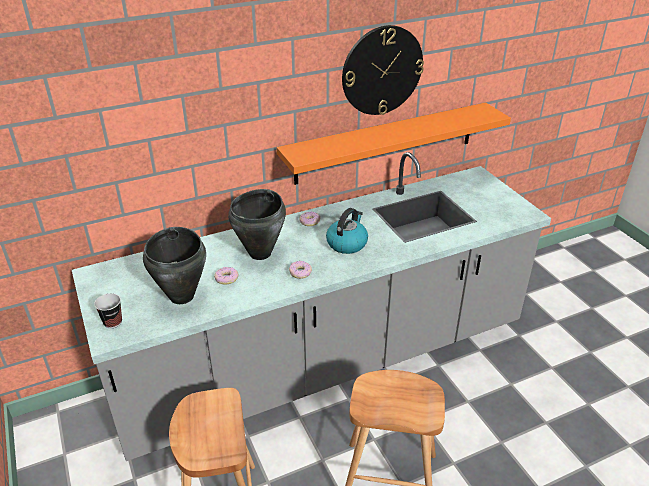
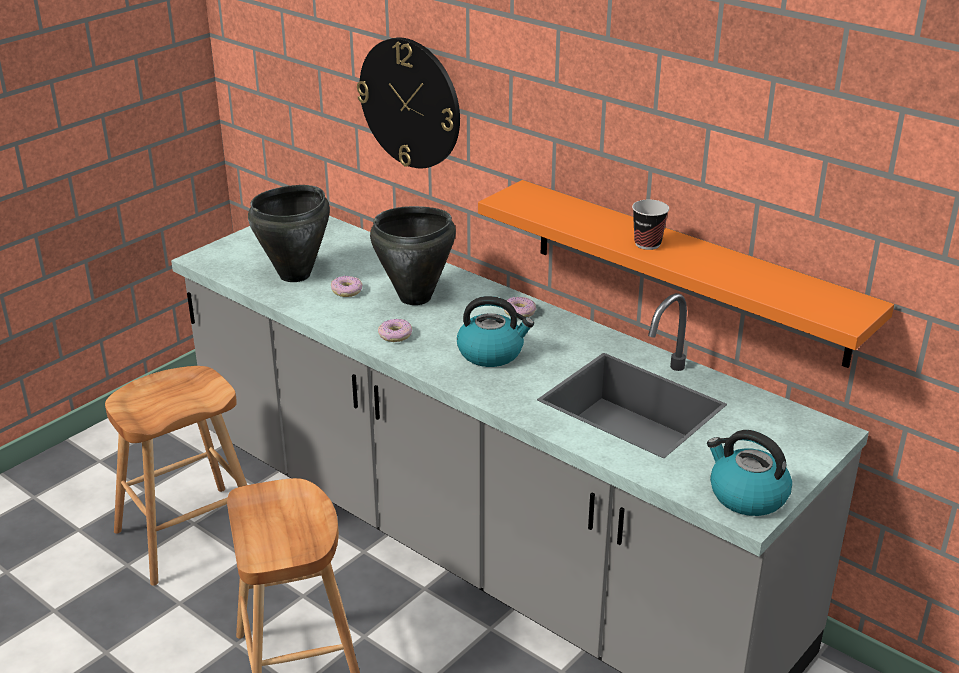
camera: 65 degrees right, 5 degrees down
cup [94,293,122,328] -> cup moved to [632,200,669,250]
wall clock [342,25,424,115] -> wall clock moved to [357,37,460,168]
none -> kettle [707,430,792,516]

